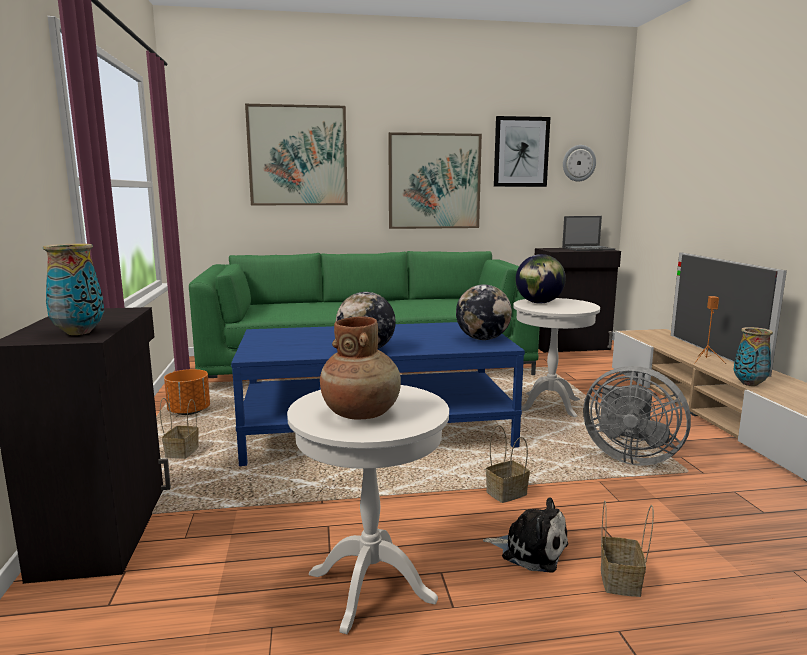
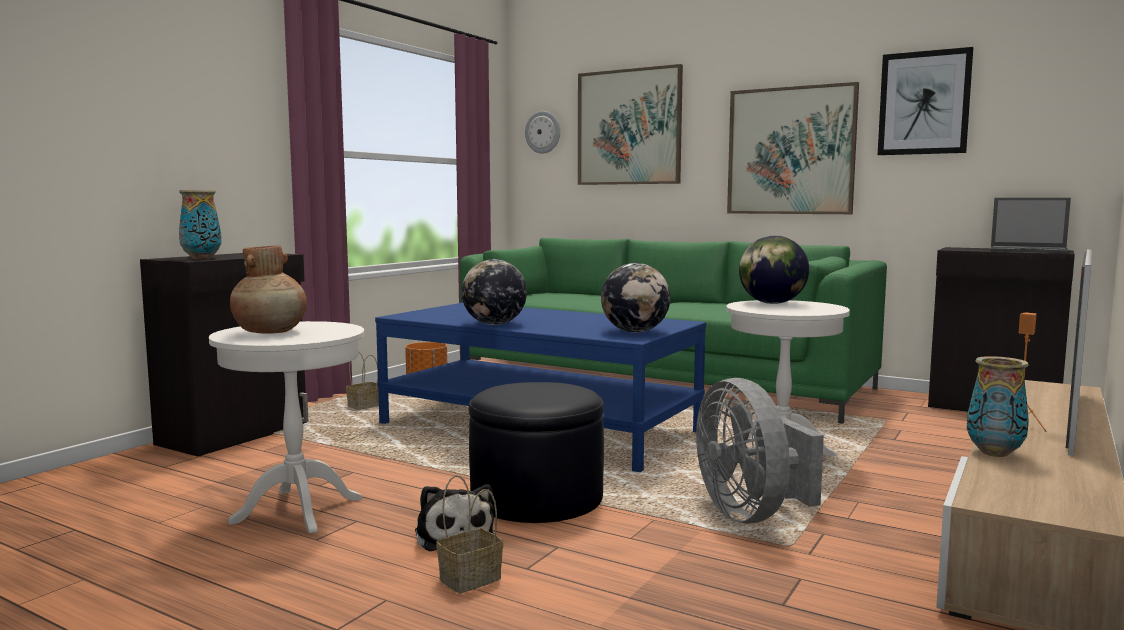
camera: 40 degrees right, 5 degrees down
basket [486,425,530,503] -> black ottoman [469,382,604,523]
wall clock [563,145,596,181] -> wall clock moved to [525,111,560,154]

